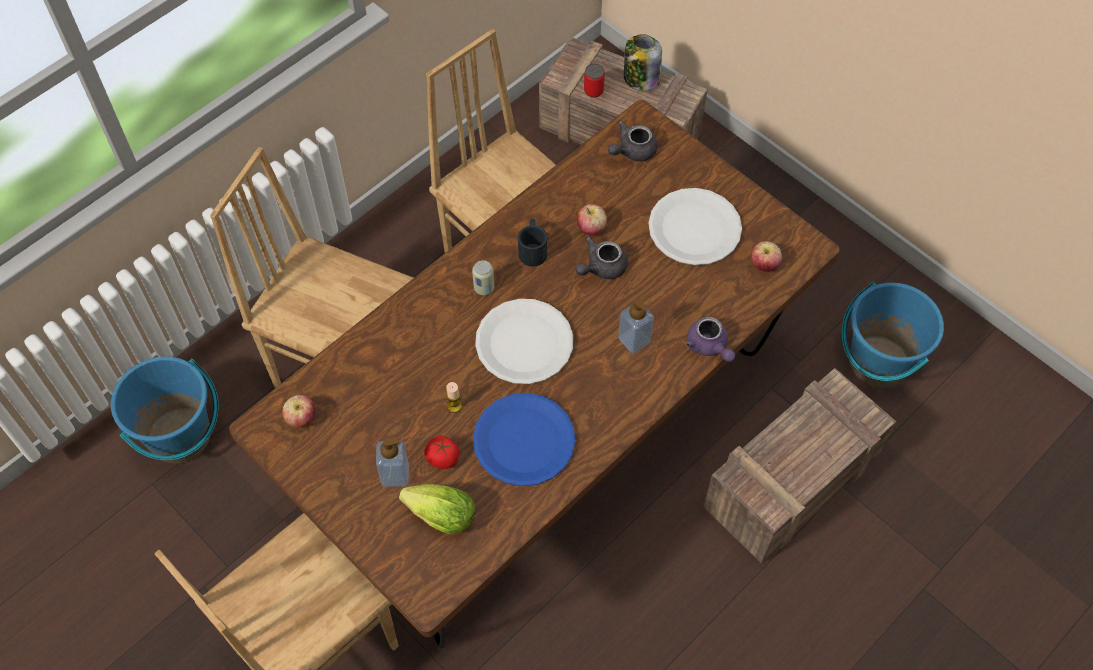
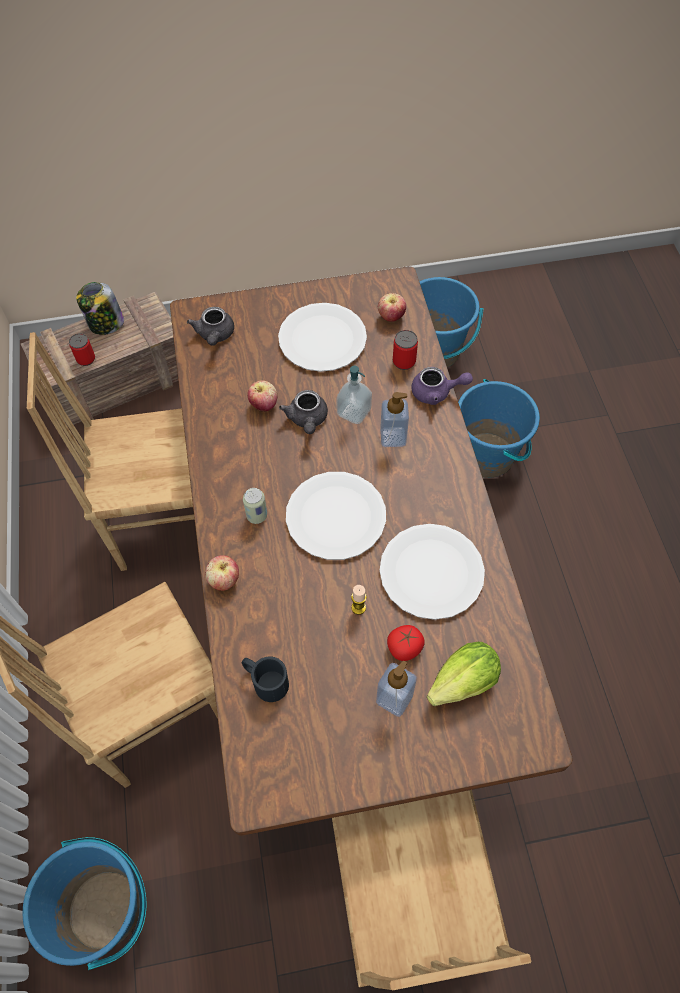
camera: 55 degrees left, 0 degrees up
apple [282,395,315,427] -> apple moved to [205,555,239,591]
blue plate [473,393,576,486] -> white plate [380,524,485,620]
black mug [518,219,547,267] -> black mug moved to [242,656,289,702]
crate [704,368,896,564] -> blue bucket [458,379,540,478]
none -> soap dispenser [336,366,372,424]
none -> can [393,330,418,370]

